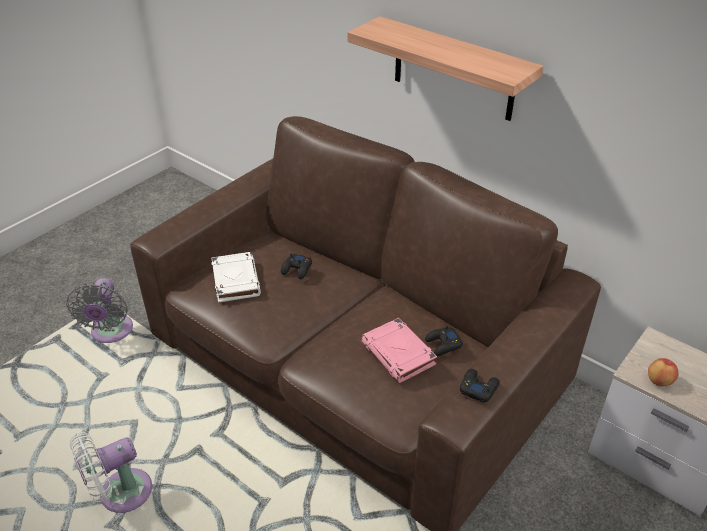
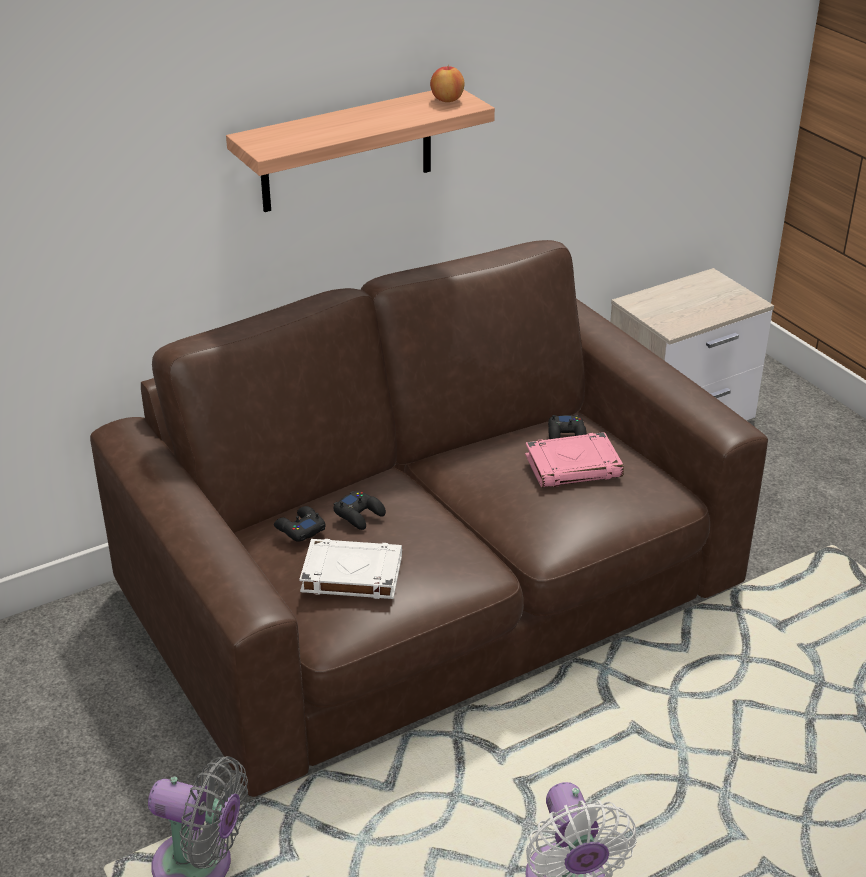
camera: 70 degrees left, 5 degrees down
black game controller [460,369,500,403] -> black game controller moved to [274,506,326,542]
apple [648,358,678,386] -> apple moved to [430,64,465,102]

